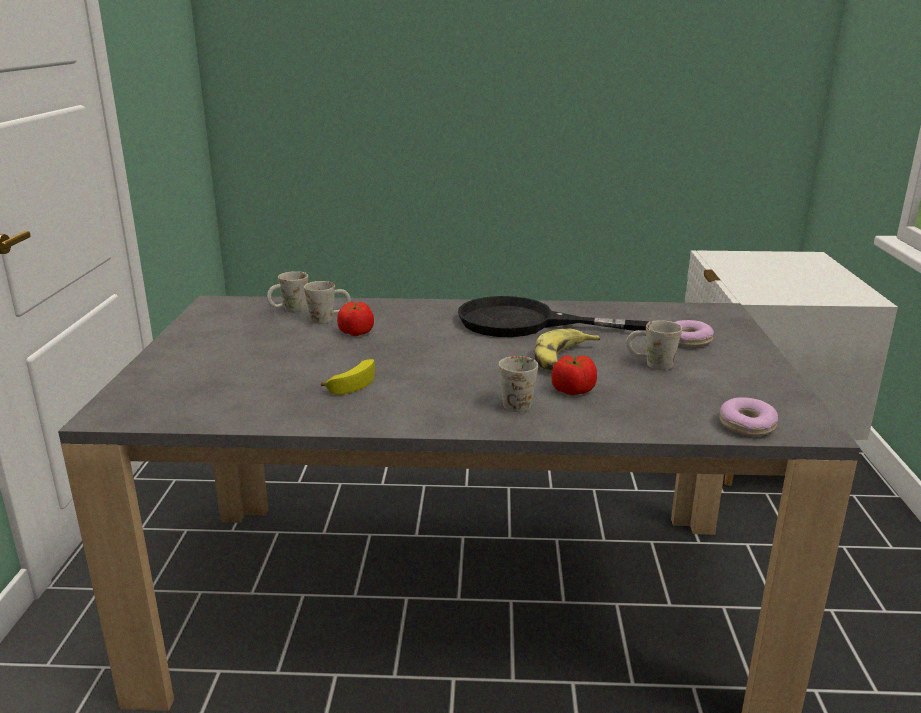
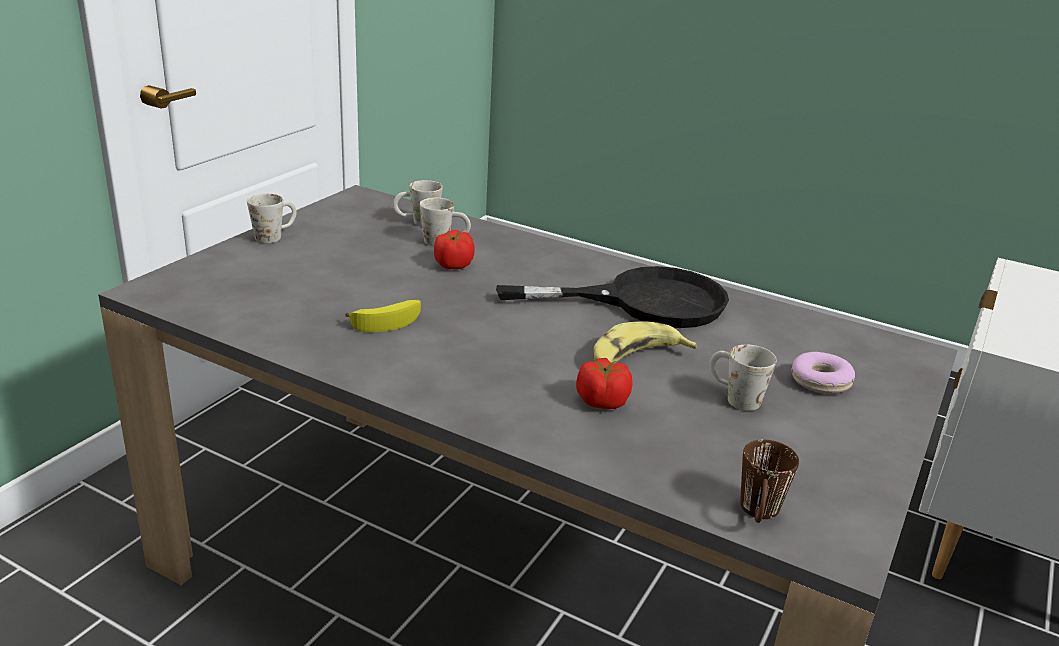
camera: 25 degrees right, 5 degrees up
black frying pan [458,296,648,337] -> black frying pan turned 135 degrees clockwise [496,266,729,328]
white mug [499,356,538,412] -> white mug moved to [247,193,297,243]
donut [719,397,778,436] -> brown mug [740,439,799,523]

